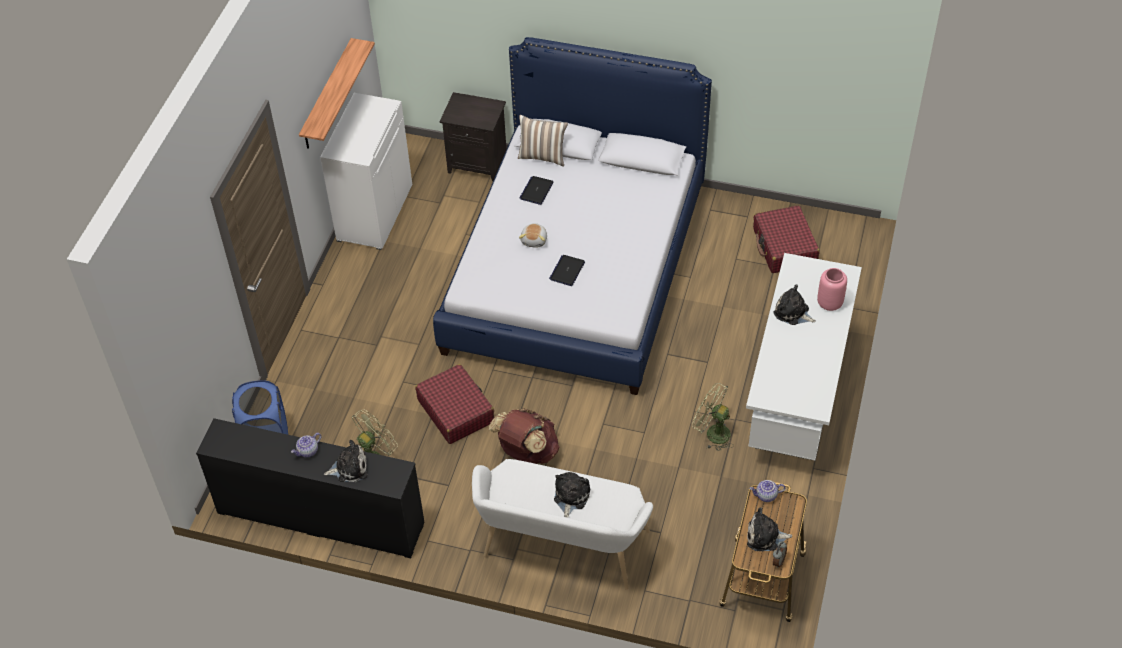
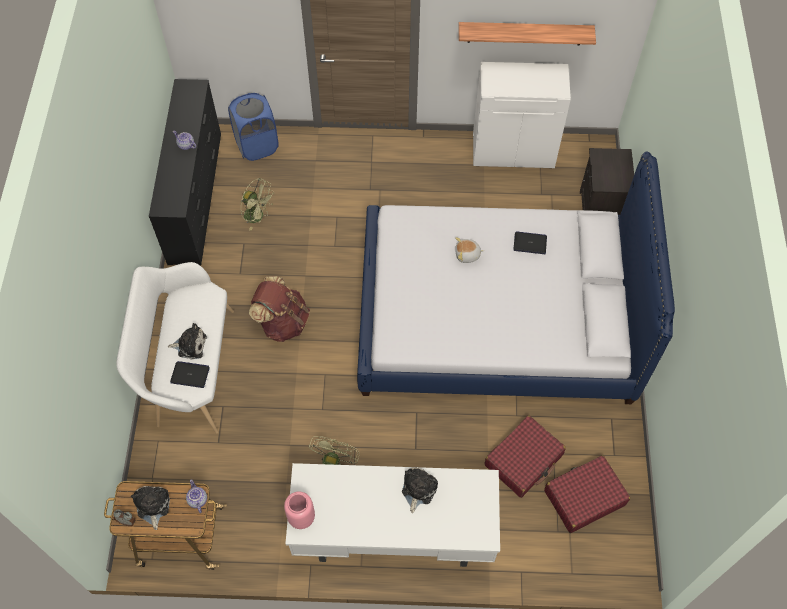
camera: 75 degrees right, 10 degrees up
plush toy [324,440,367,482] -> none
red suitcase [415,364,494,444] -> red suitcase moved to [485,415,566,498]
pillow [518,115,568,167] -> none
laptop [549,255,585,286] -> laptop moved to [170,361,210,388]
pink vase [817,268,847,311] -> pink vase moved to [284,492,315,529]

